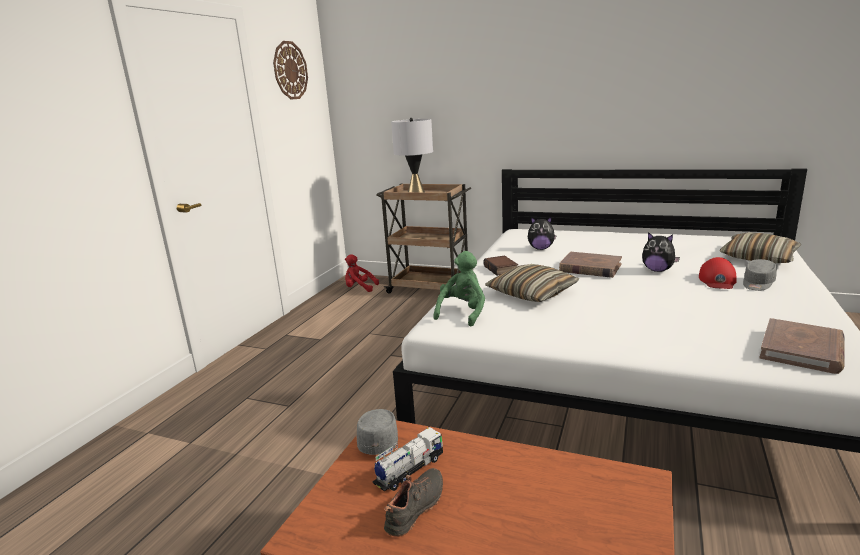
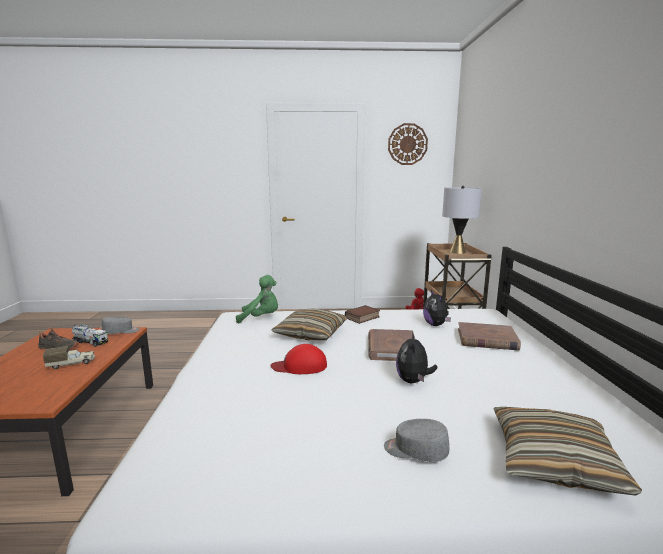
camera: 65 degrees right, 5 degrees down
red cap [699,257,737,289] -> red cap moved to [271,344,327,374]
brown book [760,318,845,374] -> brown book moved to [458,322,521,351]
none -> toy truck [43,346,95,369]

